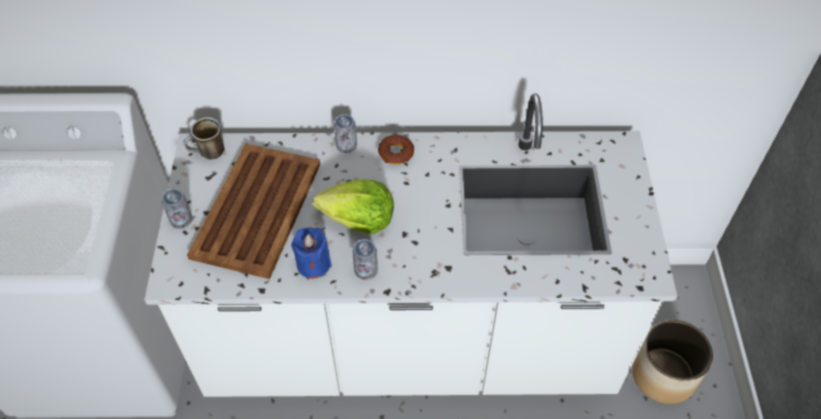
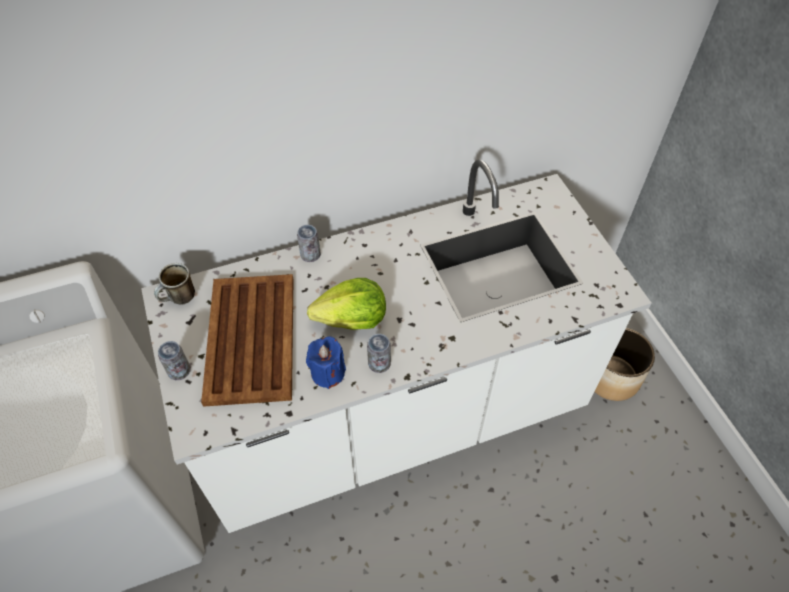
camera: 20 degrees left, 0 degrees up
donut [378,135,414,164] -> none

